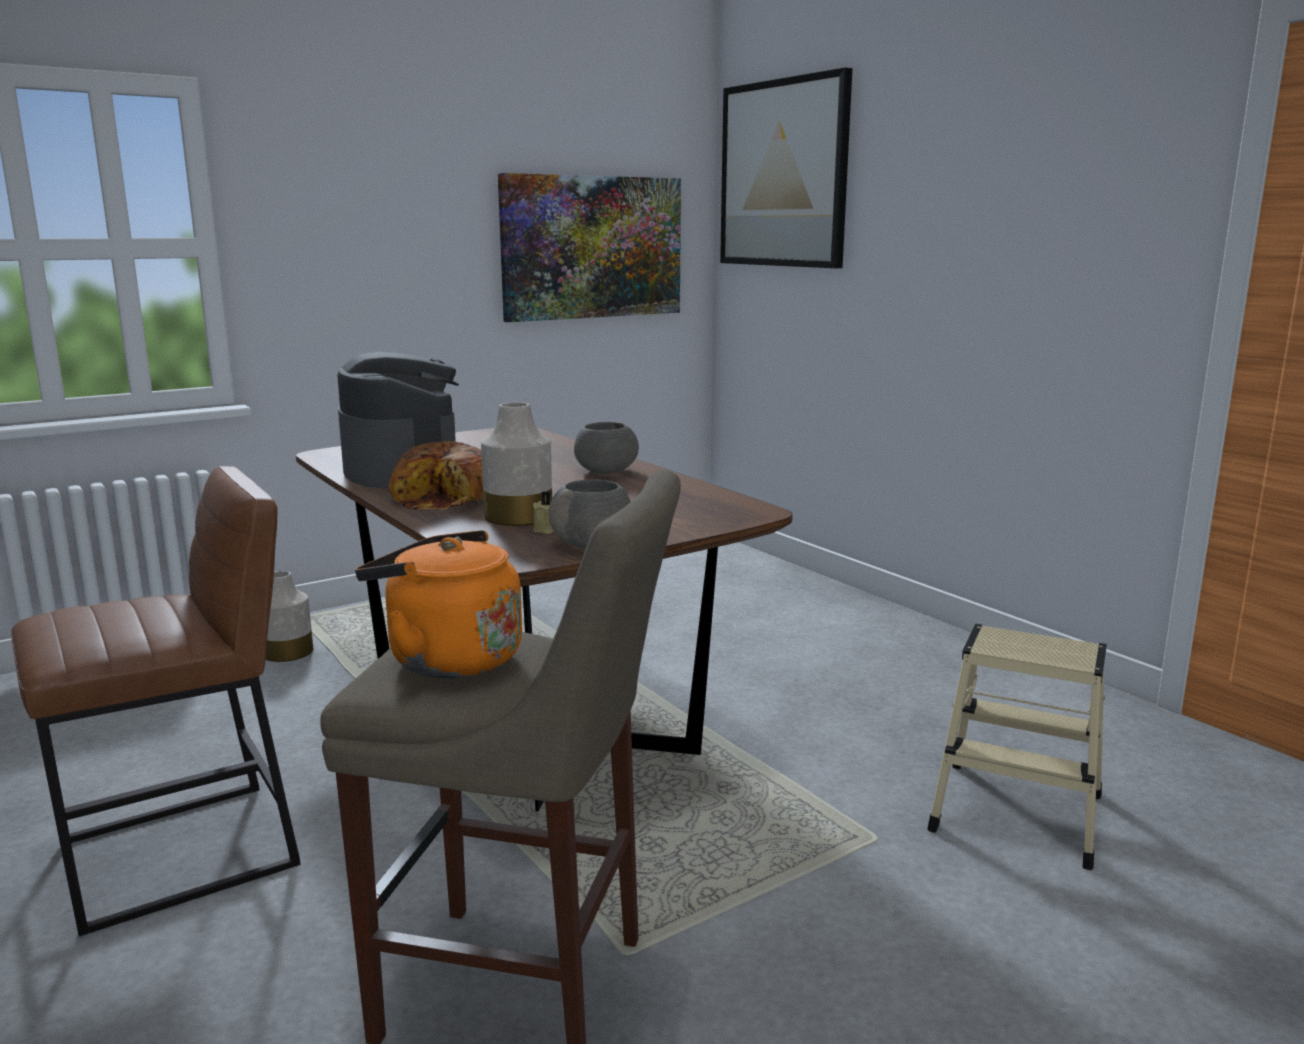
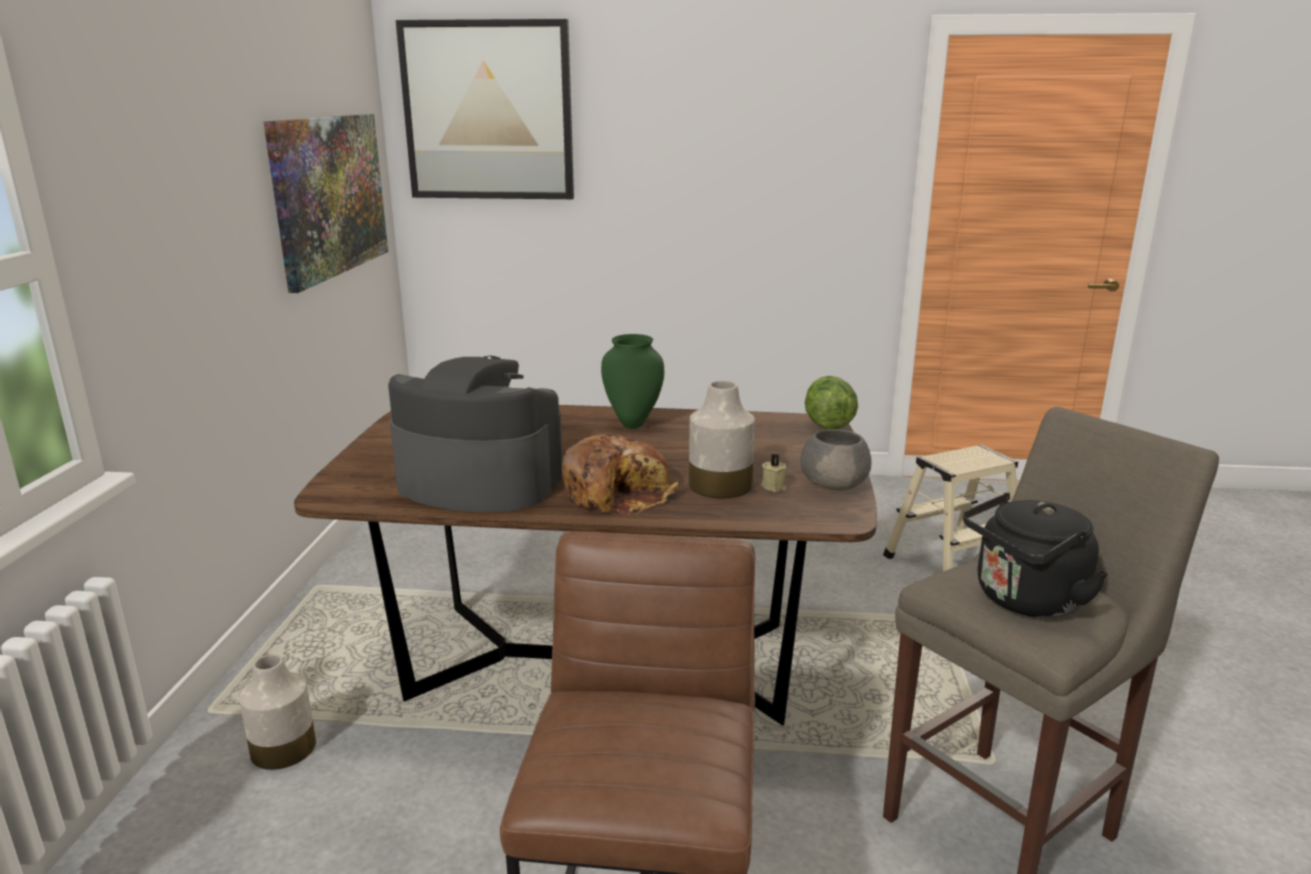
camera: 50 degrees left, 5 degrees up
orange kettle [355,530,522,678] -> black kettle [963,492,1108,618]
grey bowl [574,422,639,474] -> green vase [601,334,664,429]
none -> lettuce [805,376,858,429]

